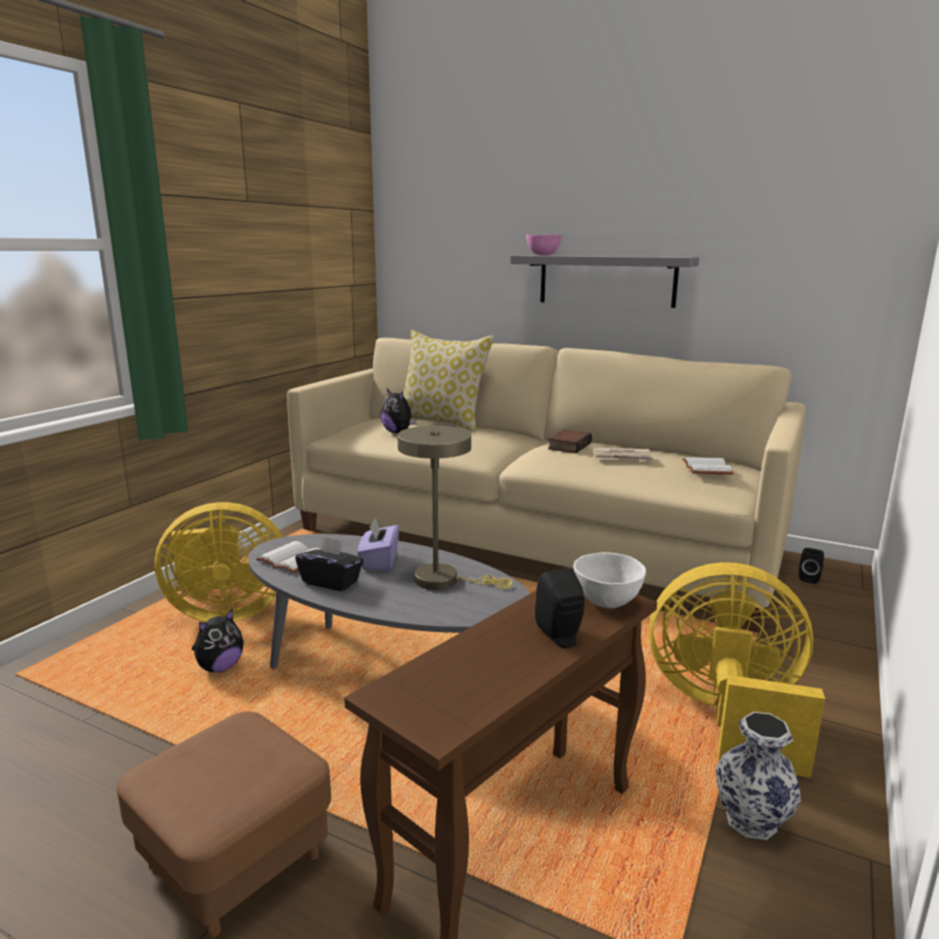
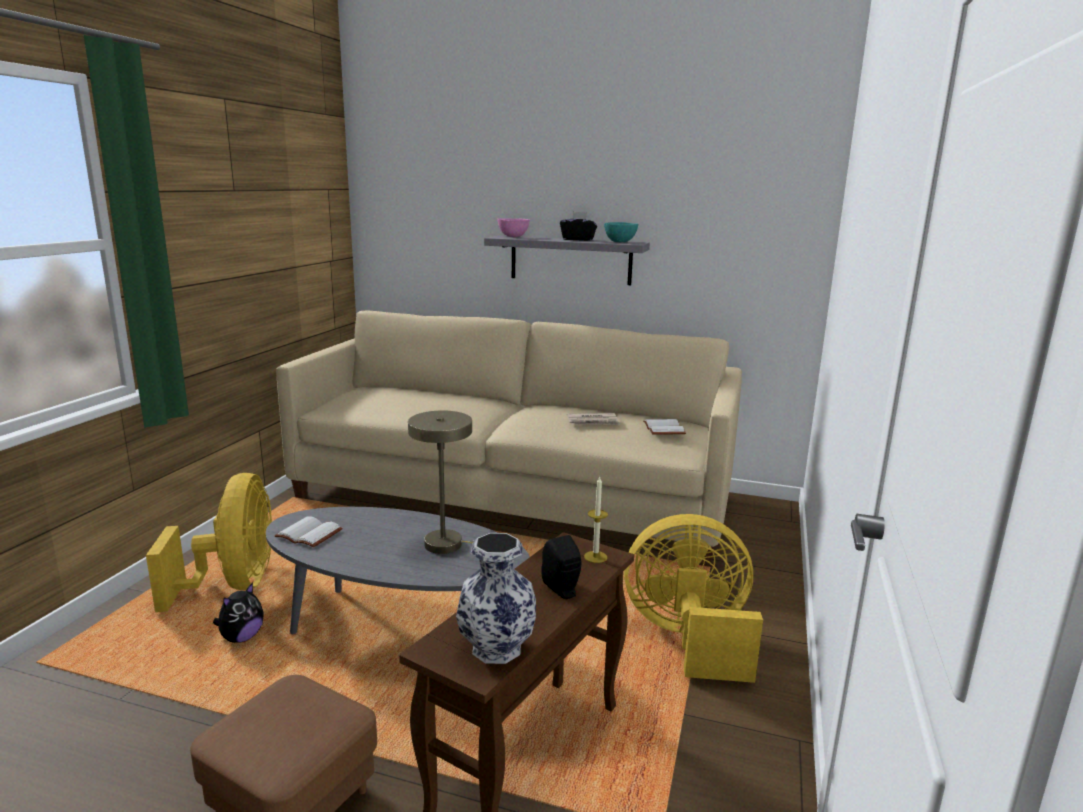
camera: 10 degrees left, 0 degrees up
yellow fan [155,502,283,622] -> yellow fan turned 75 degrees counterclockwise [146,473,272,612]
black tissue box [295,536,363,591] -> black tissue box moved to [560,212,597,241]
purple tissue box [358,518,399,571] -> none
plush toy [380,388,417,433] -> none
pillow [403,330,494,432] -> none
book [548,430,592,453] -> none
white bowl [573,552,646,608] -> candle [584,476,608,563]
vase [716,712,801,840] -> vase moved to [456,533,536,664]
black speaker [799,548,824,584] -> none
none -> turquoise bowl [604,222,638,242]

